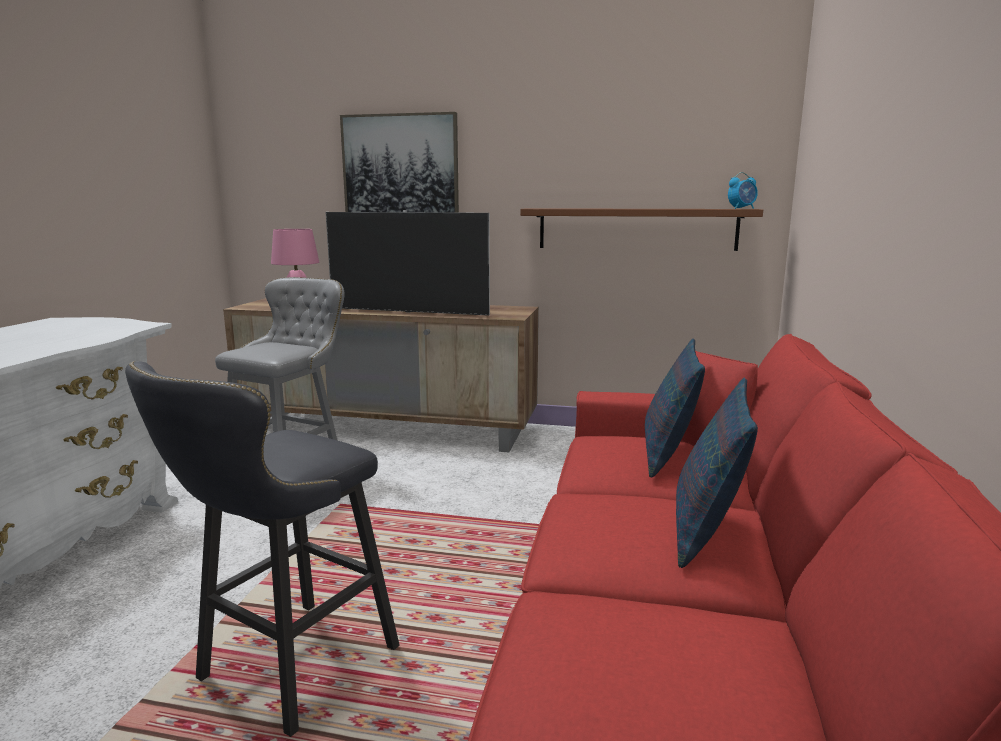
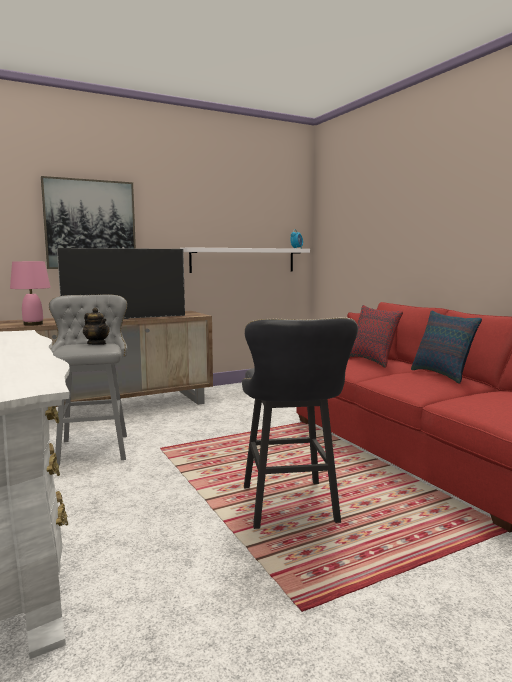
camera: 40 degrees left, 5 degrees down
brown shelf [520,208,763,251] -> white shelf [180,247,310,273]
blue pillow [645,338,705,478] -> red pillow [349,305,403,368]
none -> teapot [83,308,110,345]

